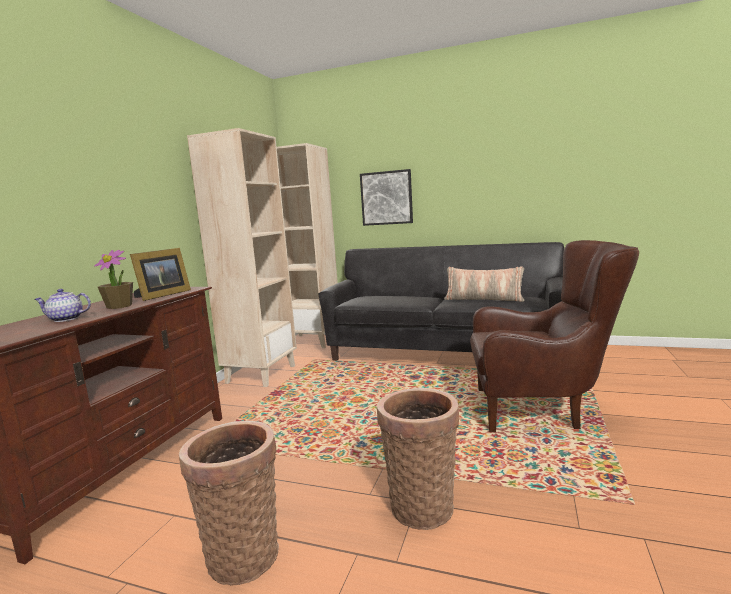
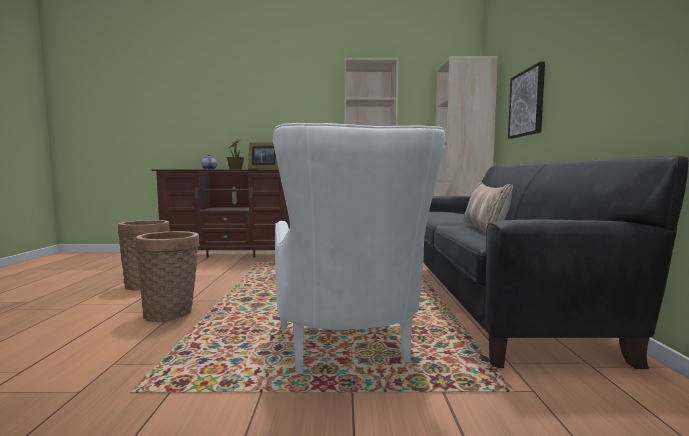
camera: 70 degrees right, 5 degrees down
brown armchair [470,240,639,432] -> white armchair [273,123,445,373]

